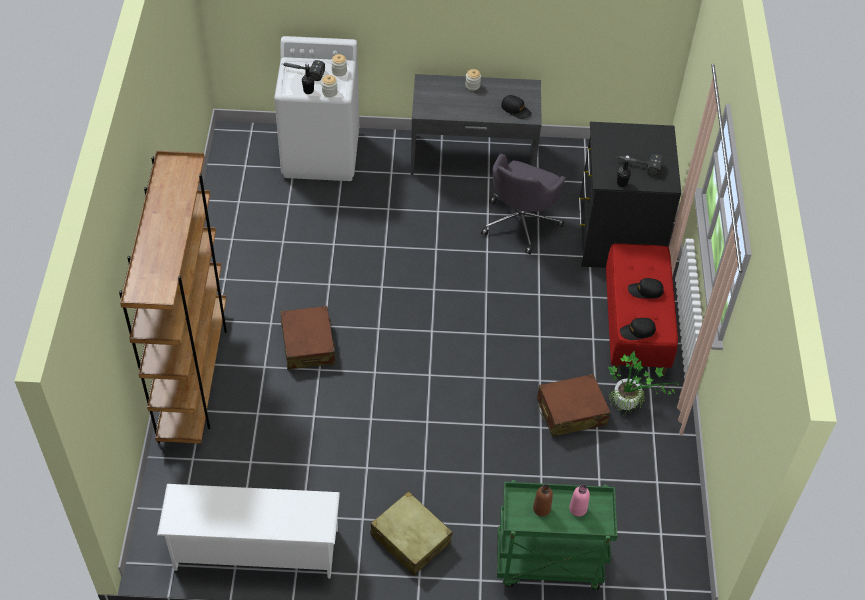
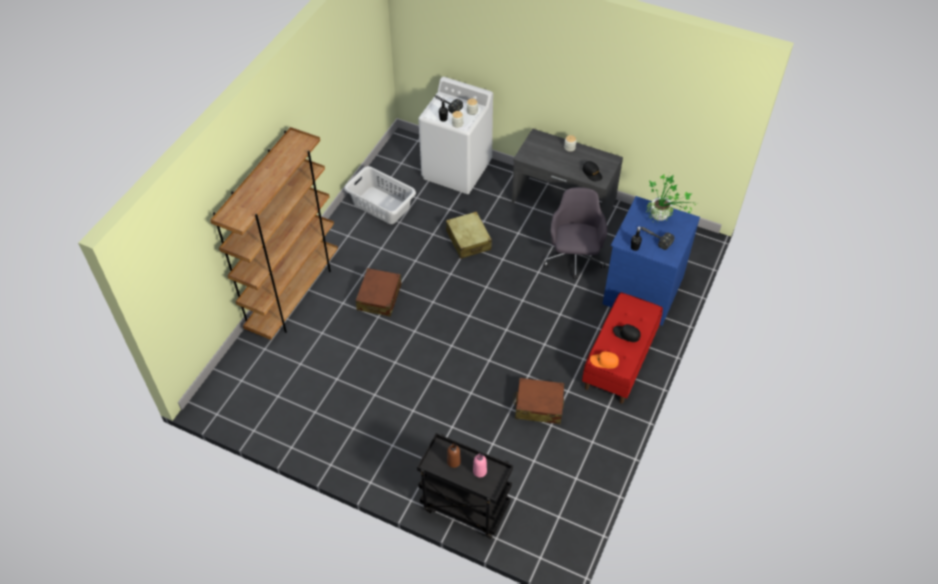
camera: 25 degrees right, 0 degrees up
white shoe rack [157,484,340,578] -> none
beige suitcase [371,491,453,576] -> beige suitcase moved to [446,211,492,259]
grey office chair [481,153,566,254] -> grey office chair turned 135 degrees clockwise [544,187,607,279]
green cart [497,480,618,590] -> black cart [417,433,513,539]
black dresser [579,122,681,268] -> blue dresser [603,196,700,326]
potted plant [607,350,678,415] -> potted plant moved to [646,174,696,222]
black cap [620,318,656,340] -> orange cap [590,352,619,369]
none -> grey laundry basket [344,166,416,224]

